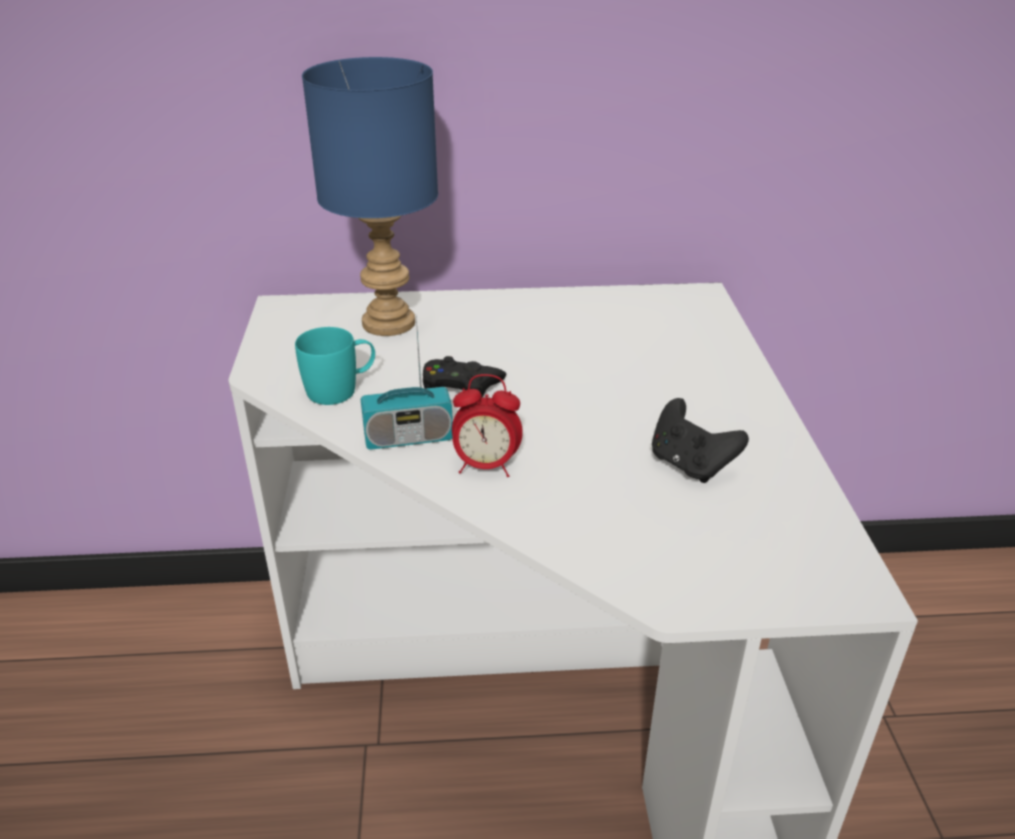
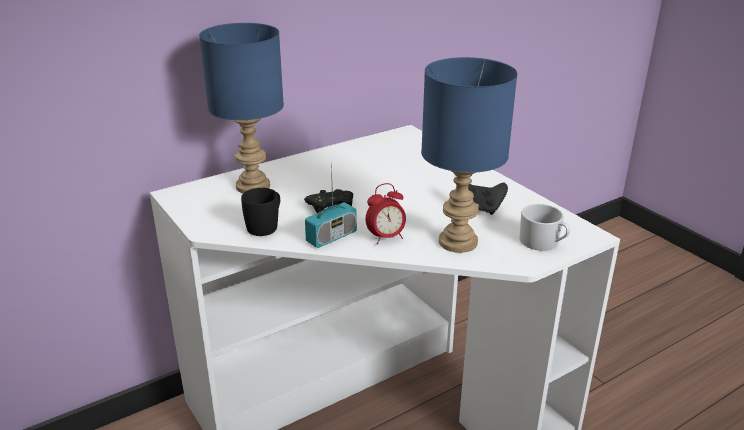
camera: 30 degrees left, 5 degrees down
turquoise mug [295,327,375,405] -> black mug [241,188,280,236]
none -> blue table lamp [421,57,517,253]
none -> white mug [520,204,570,251]

